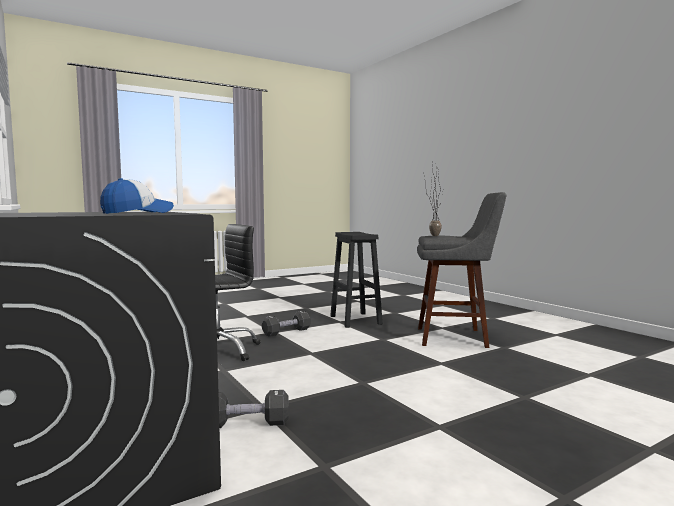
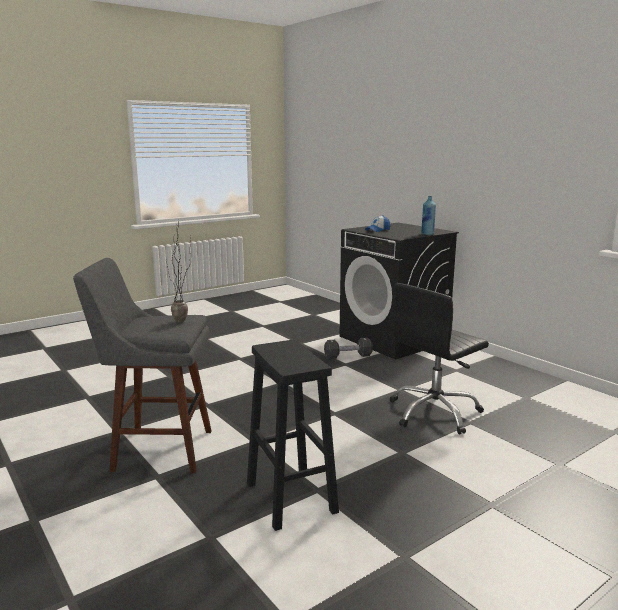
camera: 175 degrees right, 10 degrees up
black dumbbell [262,311,311,337] -> none
none -> blue bottle [421,196,436,235]

